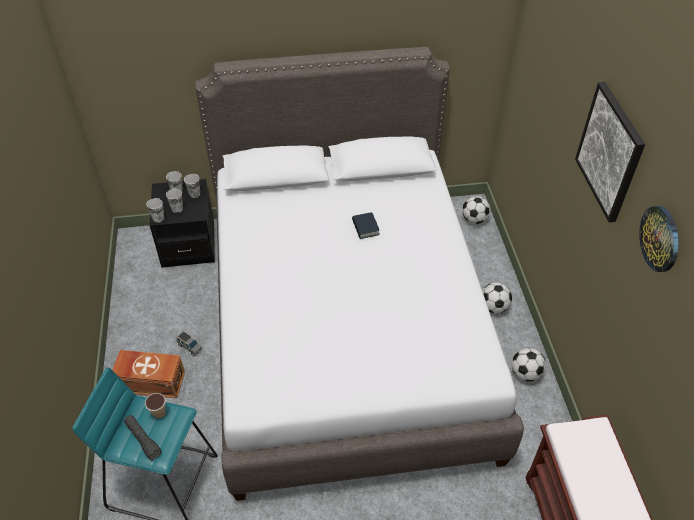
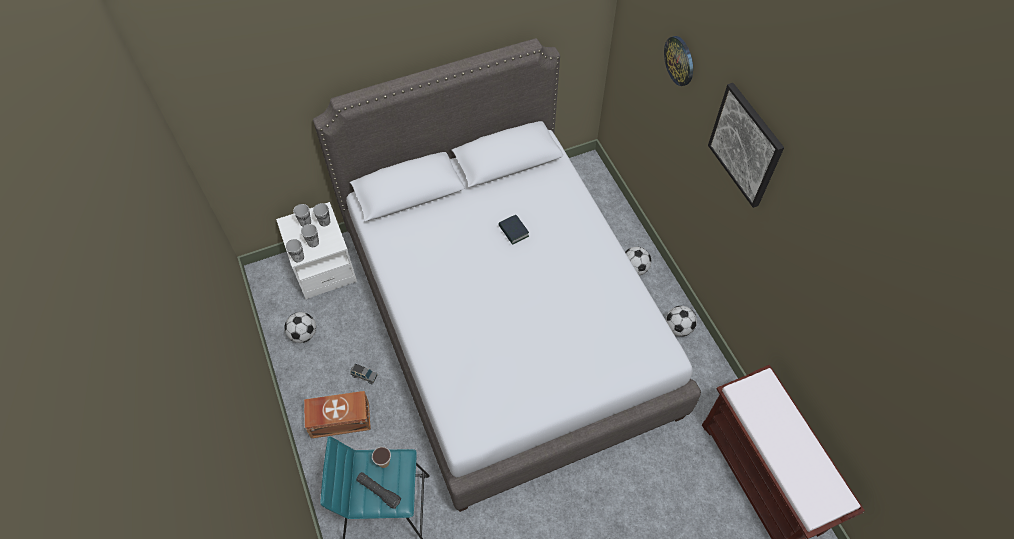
camera: 15 degrees left, 10 degrees up
black nightstand [149,179,215,268] -> white nightstand [276,202,357,299]
football [462,196,490,224] -> football moved to [285,312,316,343]
wall clock [639,206,679,272] -> wall clock moved to [664,36,693,86]

